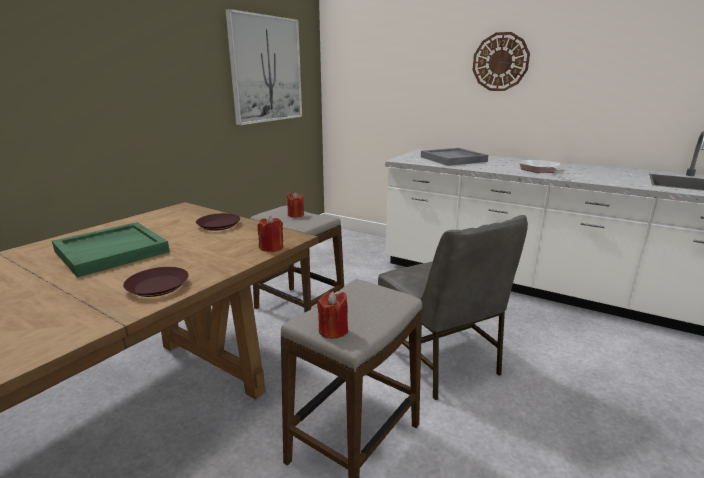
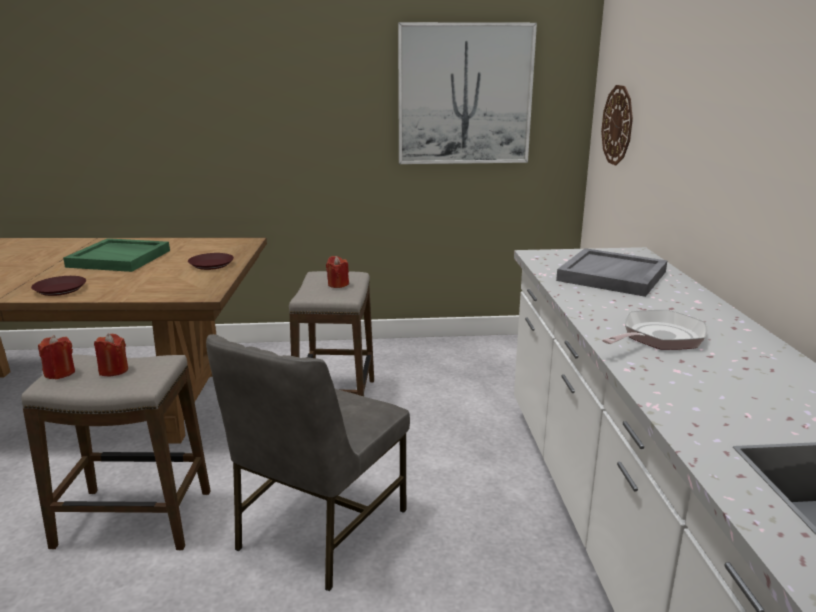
camera: 55 degrees right, 0 degrees up
red candle [258,216,283,252] -> red candle moved to [94,334,128,376]
wall clock [473,32,530,91] -> wall clock moved to [601,85,633,165]

